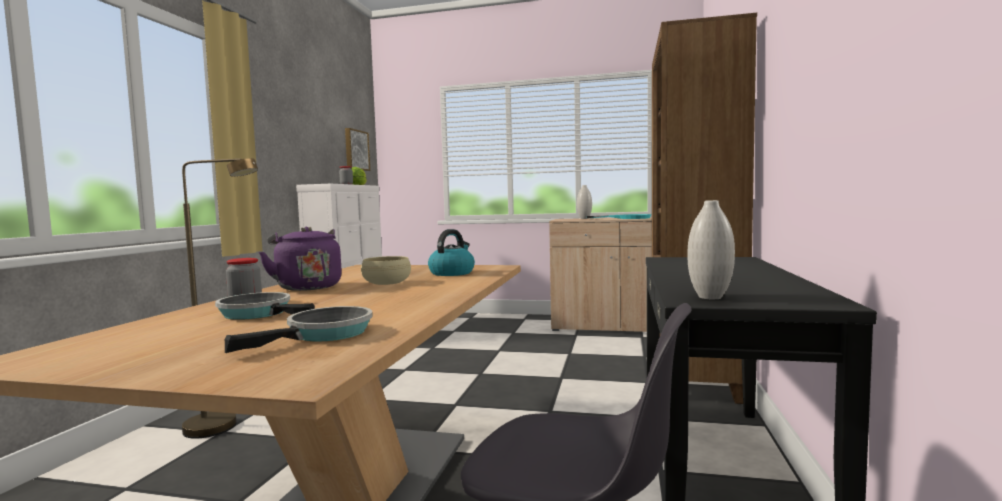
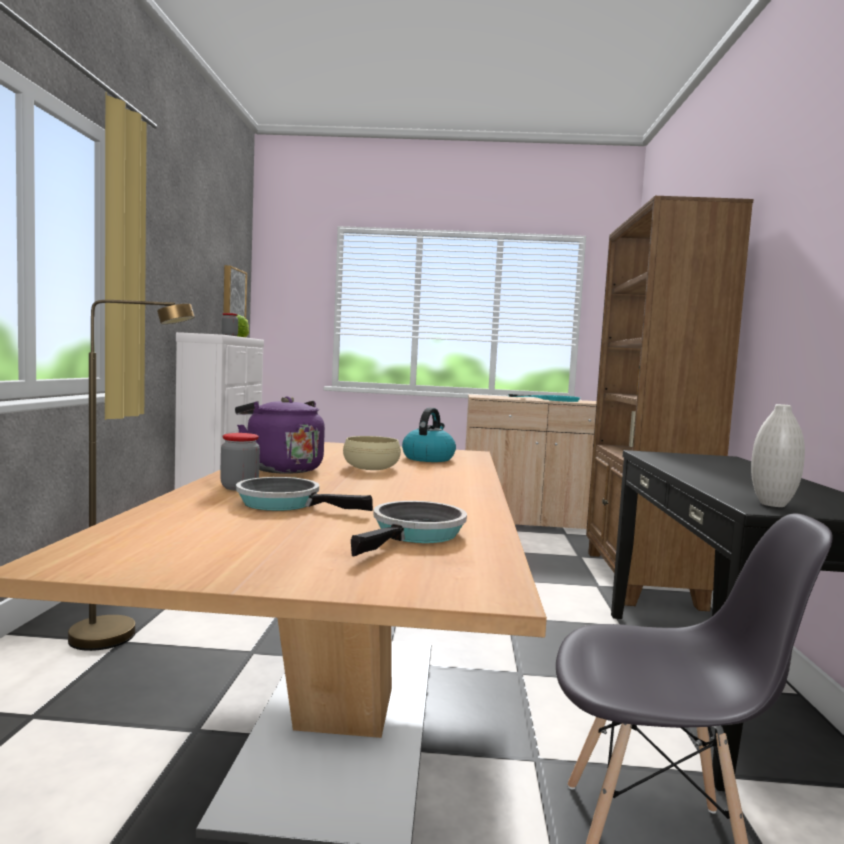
camera: 10 degrees left, 0 degrees up
white vase [577,185,592,219] -> none

